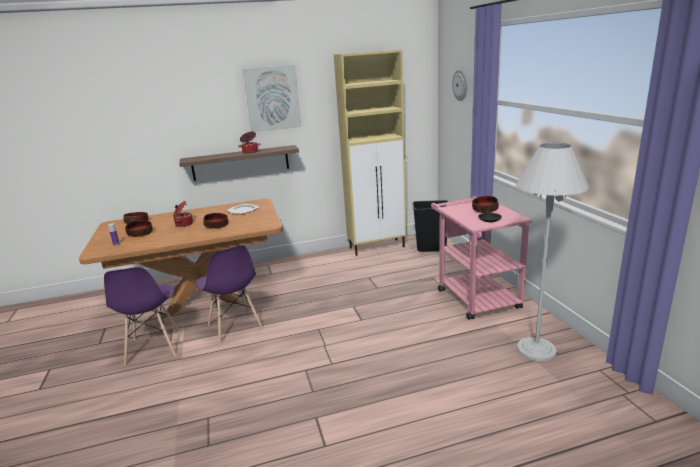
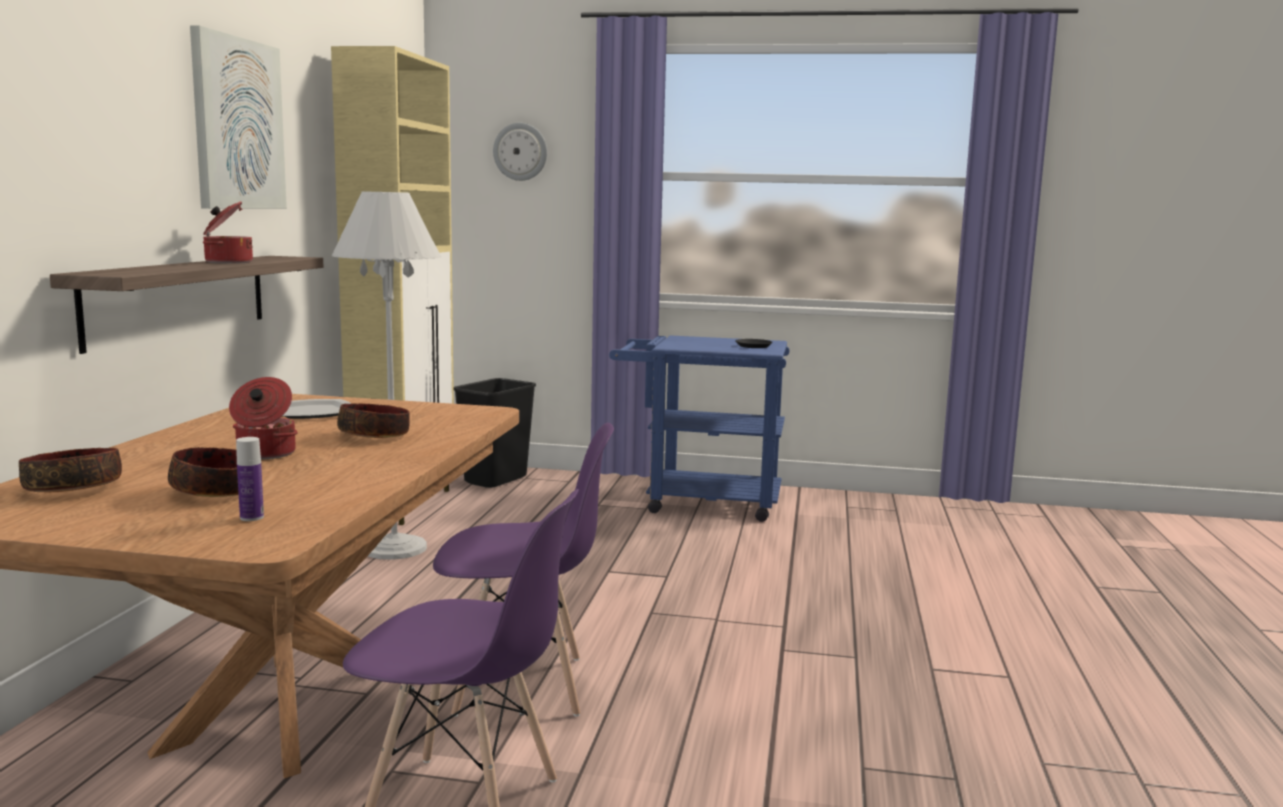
camera: 65 degrees left, 10 degrees down
pink cart [431,196,533,320] -> blue cart [609,335,789,522]
bowl [472,196,499,213] -> none
white floor lamp [516,143,589,361] -> white floor lamp moved to [332,191,441,560]

